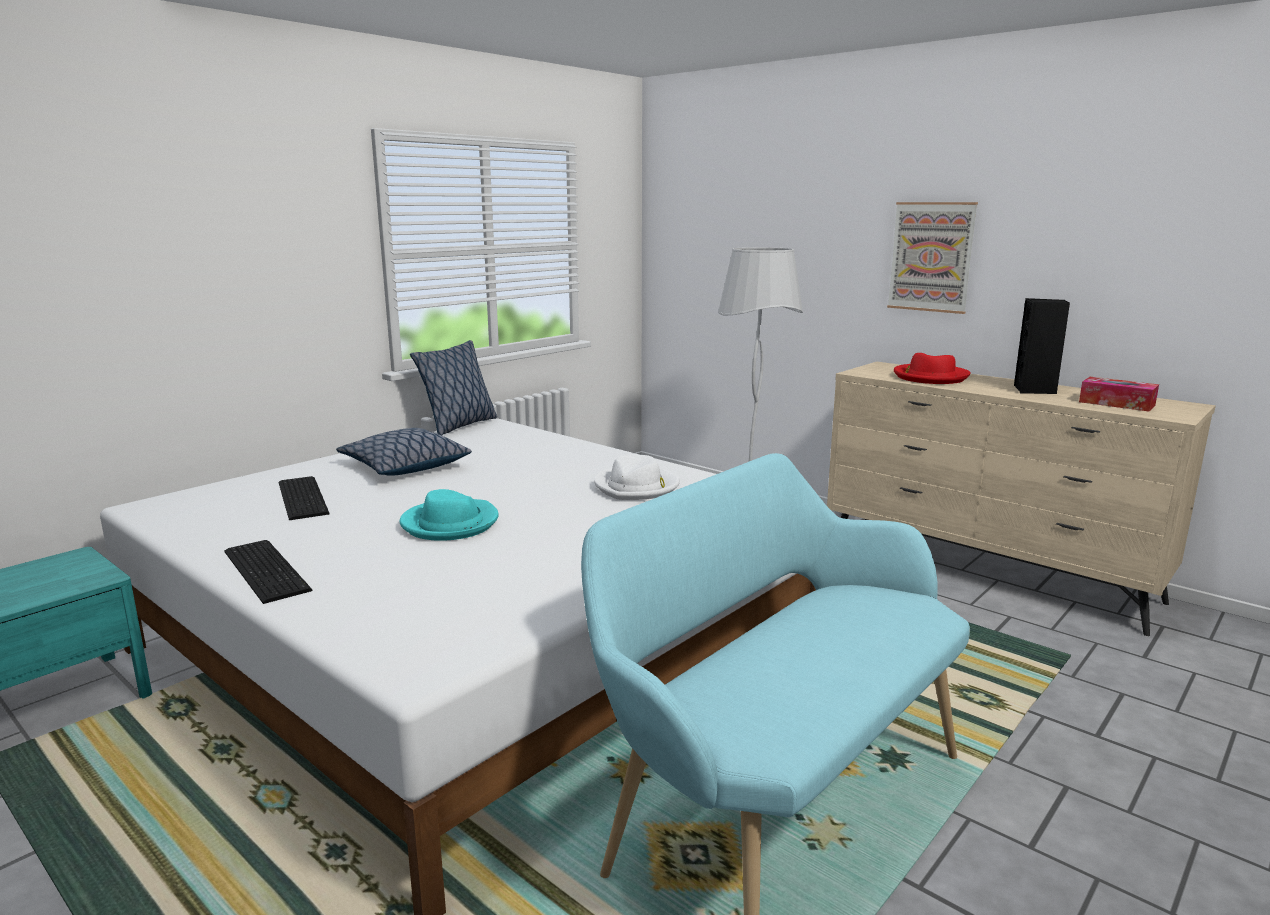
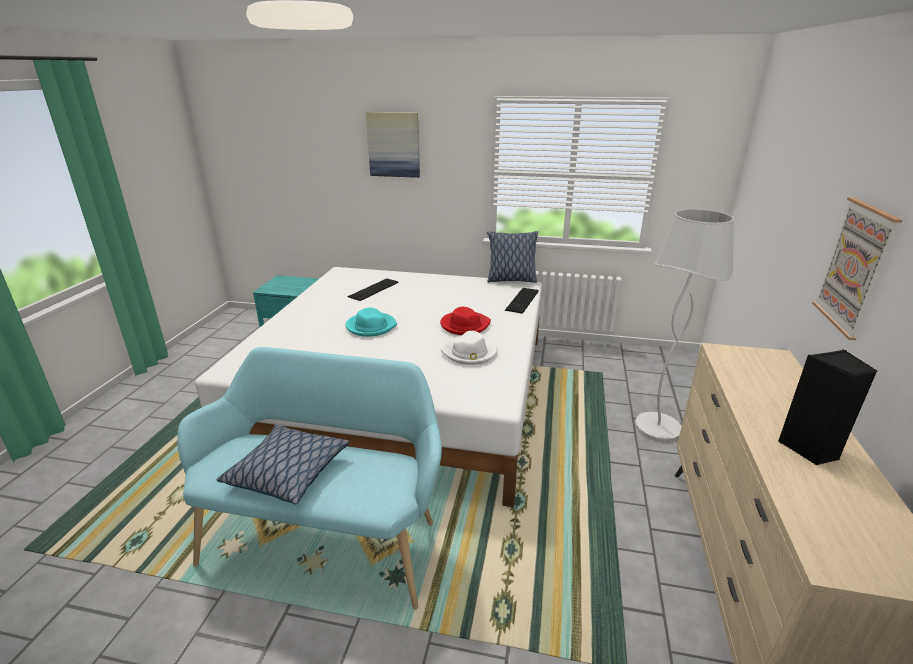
camera: 60 degrees right, 10 degrees up
keyboard [224,540,312,604] -> keyboard moved to [505,288,539,314]
pillow [336,428,472,476] -> pillow moved to [217,424,349,504]
red hat [894,353,971,384] -> red hat moved to [440,307,491,335]
tissue box [1079,377,1159,411] -> none
none -> picture [366,112,420,178]

